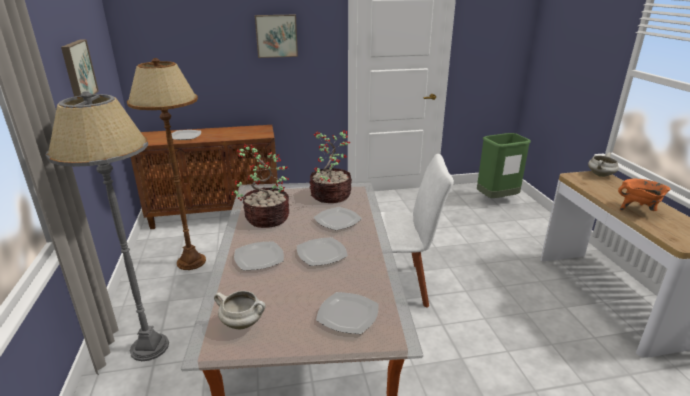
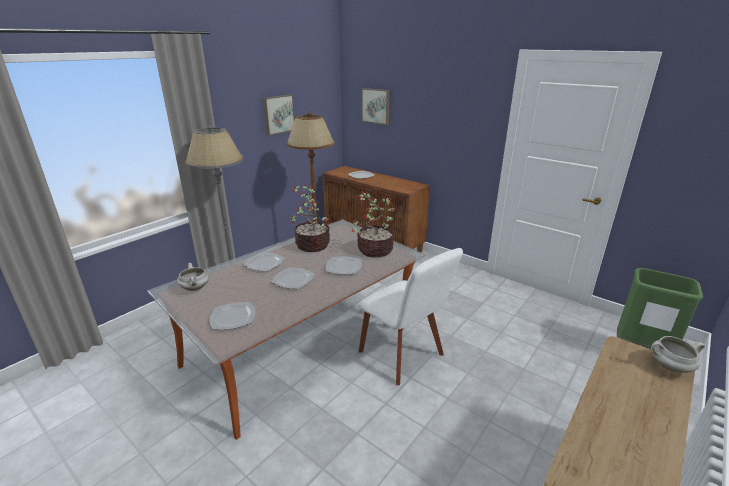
camera: 50 degrees right, 0 degrees up
picture [255,15,298,58] -> picture moved to [361,88,390,125]
orange cooking pot [618,179,671,211] -> none

